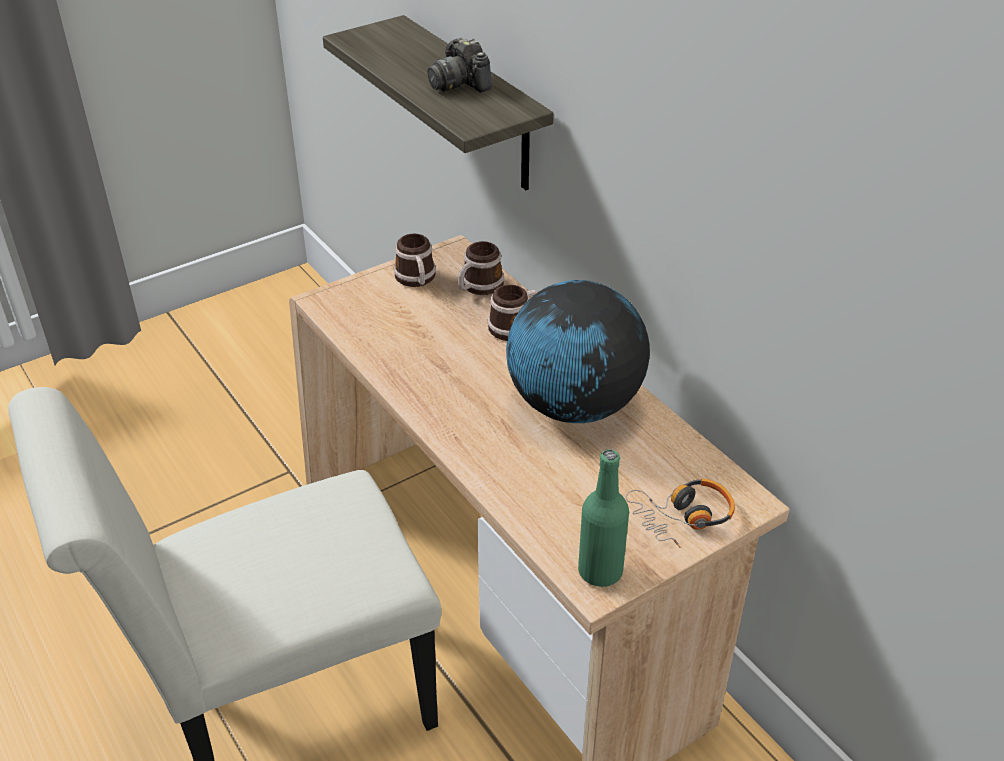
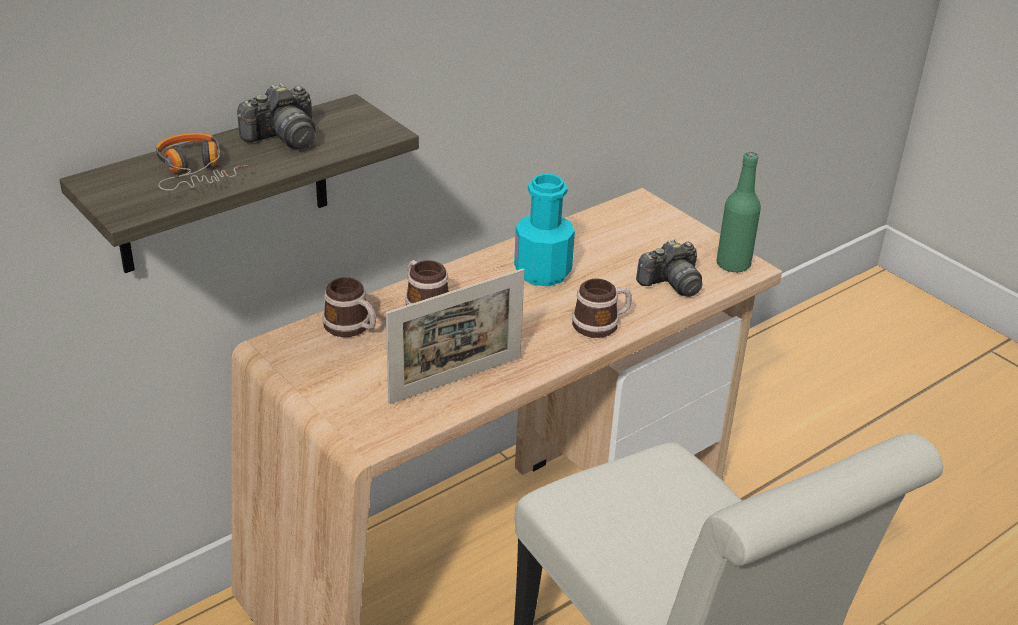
camera: 95 degrees left, 5 degrees down
mug [394,234,436,287] -> mug moved to [572,278,632,338]
globe [506,280,650,423] -> turquoise bottle [514,174,575,286]
headphones [626,479,735,548] -> headphones moved to [156,133,248,191]
none -> picture frame [386,269,525,404]
none -> camera [636,239,702,297]

